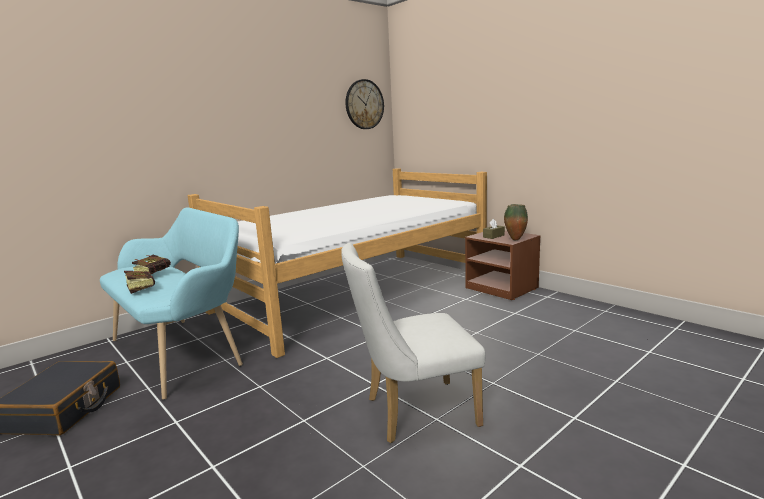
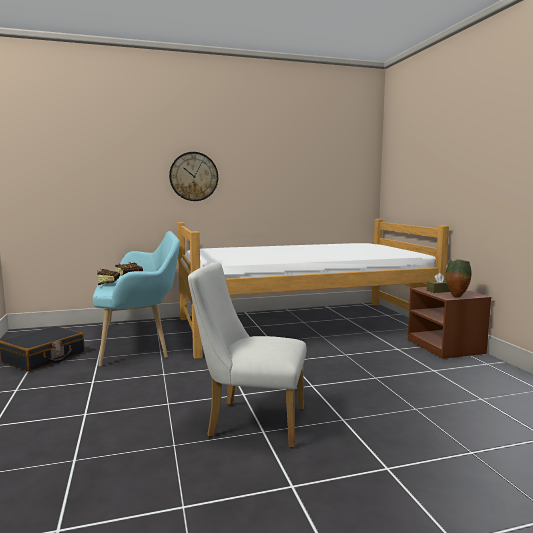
camera: 25 degrees right, 5 degrees down
wall clock [345,79,384,129] -> wall clock moved to [169,152,218,201]

